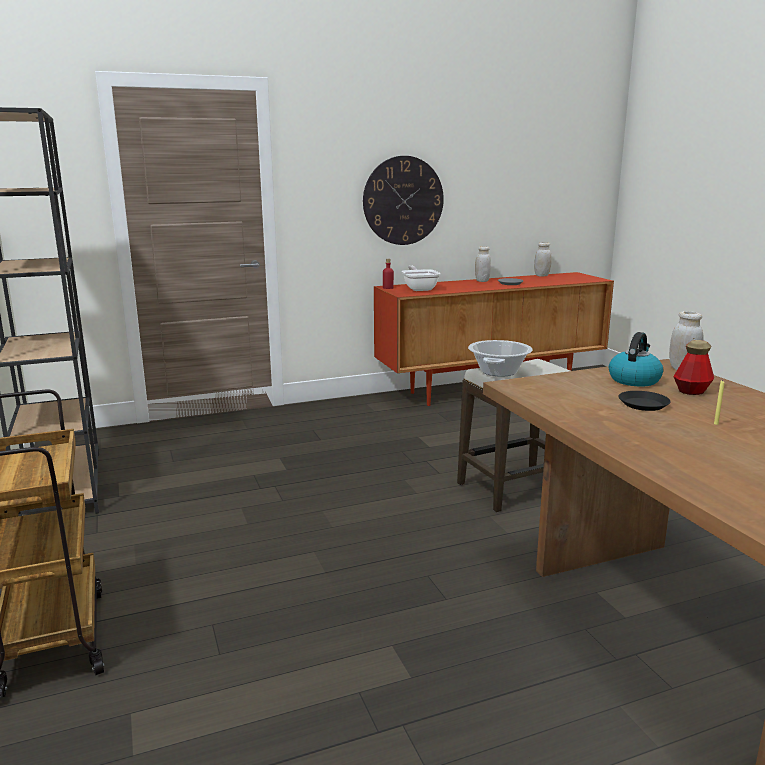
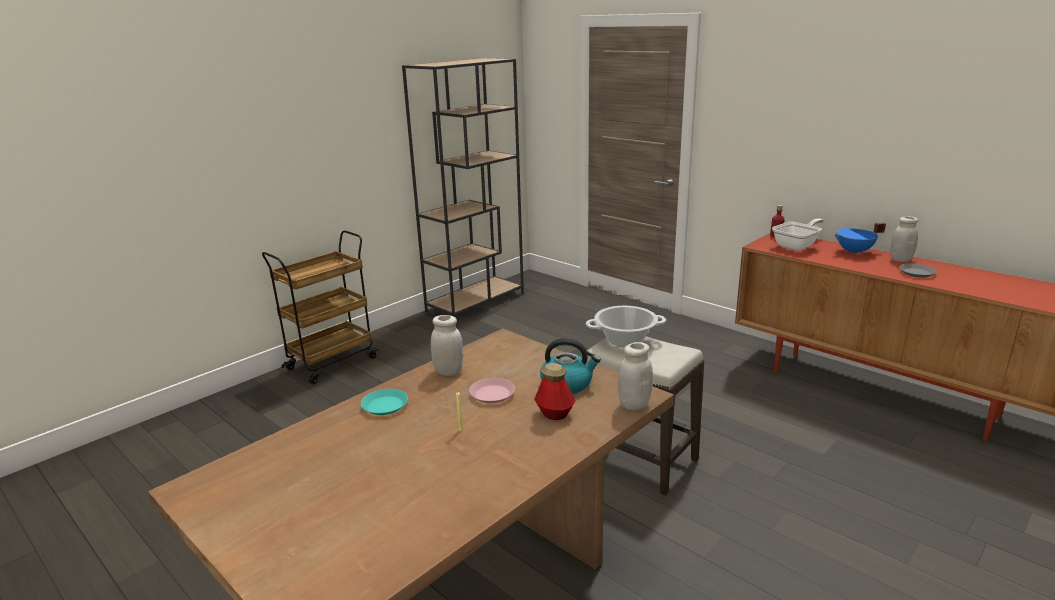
camera: 65 degrees right, 5 degrees up
wall clock [363,156,444,245] -> none
white jar [534,242,552,277] -> white jar moved to [431,315,463,376]
black plate [618,391,671,411] -> pink plate [469,378,515,403]
none -> turquoise plate [361,389,408,415]
none -> blue cooking pot [834,223,886,255]

